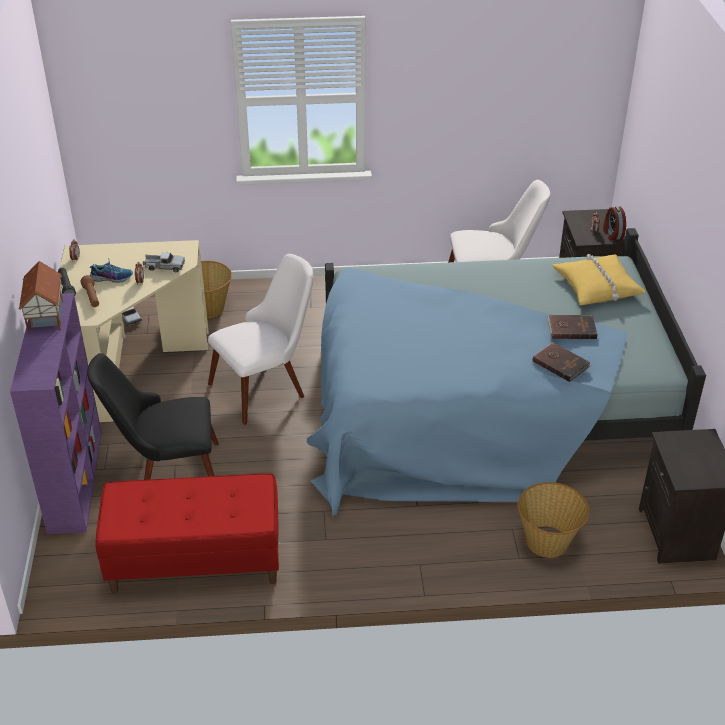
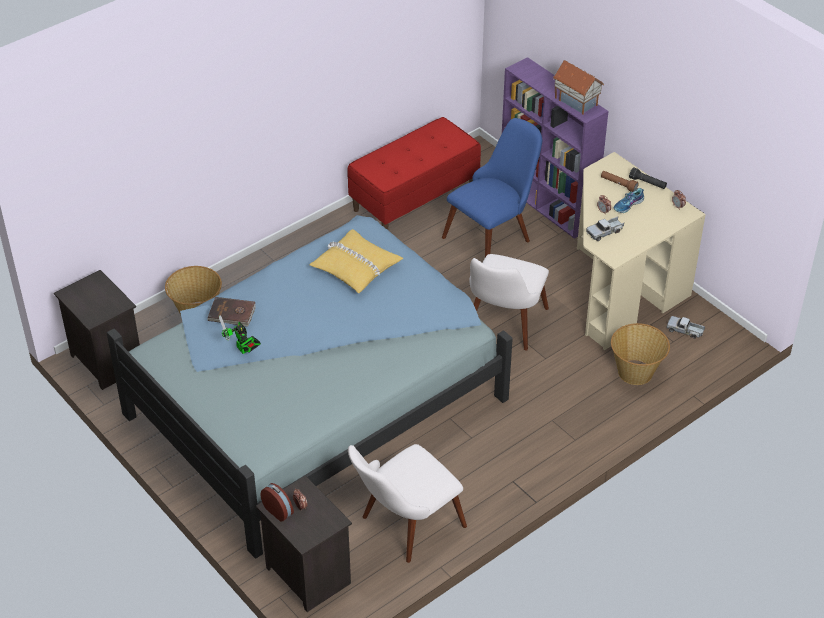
camera: 145 degrees right, 5 degrees up
black chair [87,353,219,480] -> blue chair [442,118,542,257]
brown book [548,315,598,339] -> toy robot [219,315,261,354]
yellow pillow [552,254,646,305] -> yellow pillow moved to [309,229,404,293]

